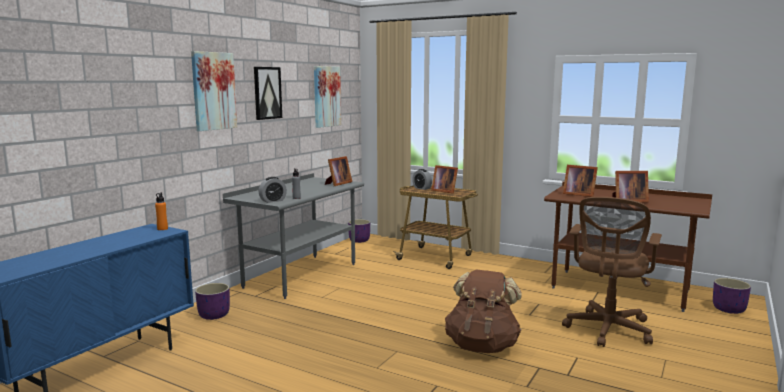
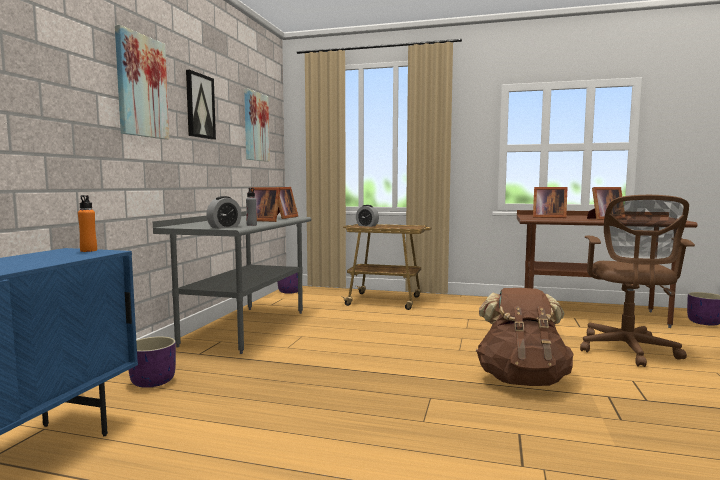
camera: 15 degrees left, 5 degrees down
picture frame [431,165,458,194] -> picture frame moved to [250,187,281,222]

